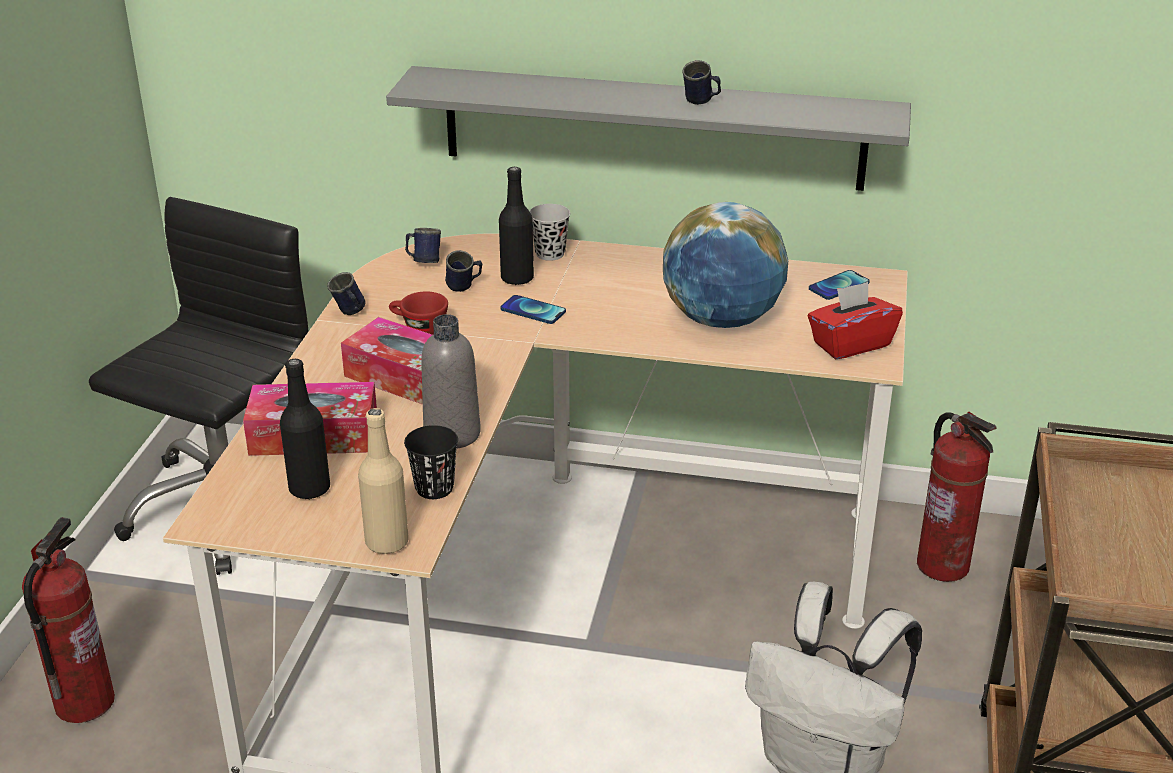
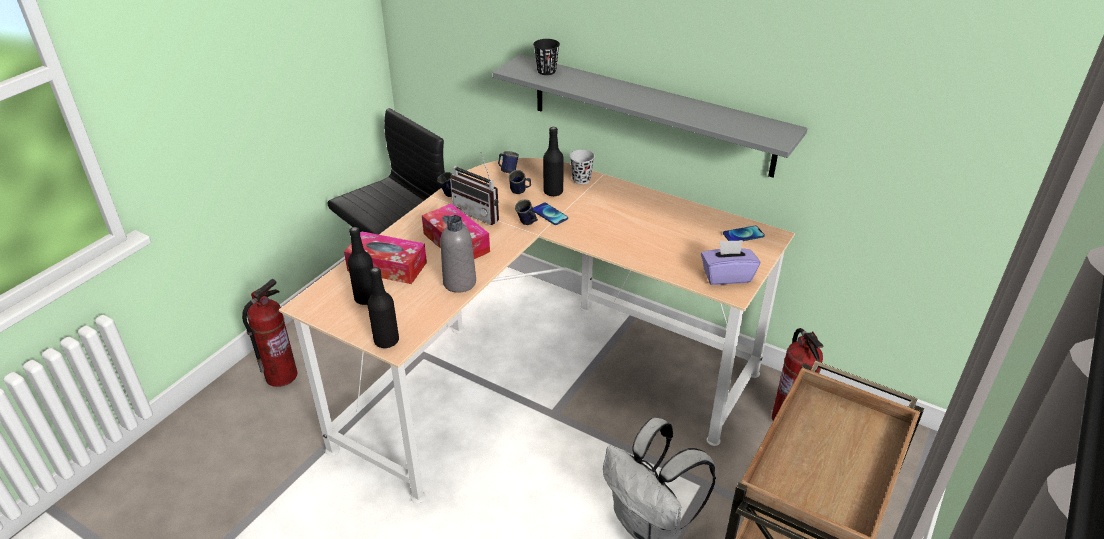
camera: 20 degrees right, 5 degrees up
beige bottle [358,408,409,554] -> black bottle [367,267,399,348]
red cup [389,291,448,335] -> radio [450,152,499,225]
black cup [404,425,458,499] -> black cup moved to [533,39,560,75]
globe [663,202,788,328] -> none
blue mug [682,60,721,105] -> blue mug moved to [515,199,538,225]
red tissue box [808,282,903,359] -> purple tissue box [701,240,760,285]

